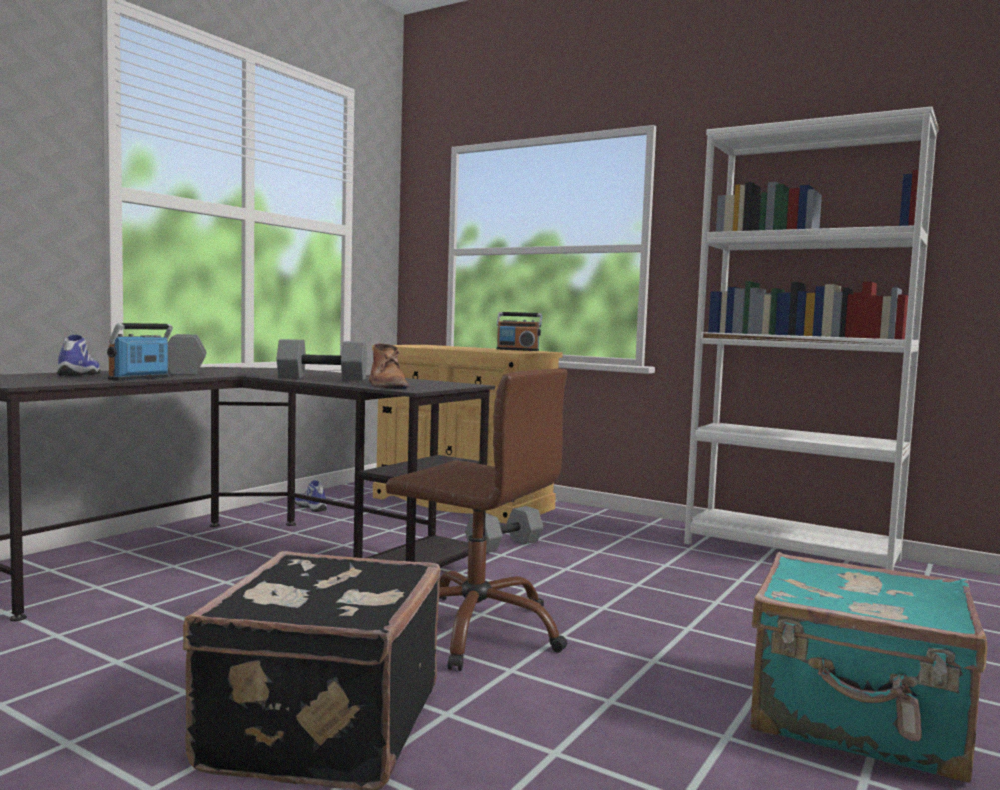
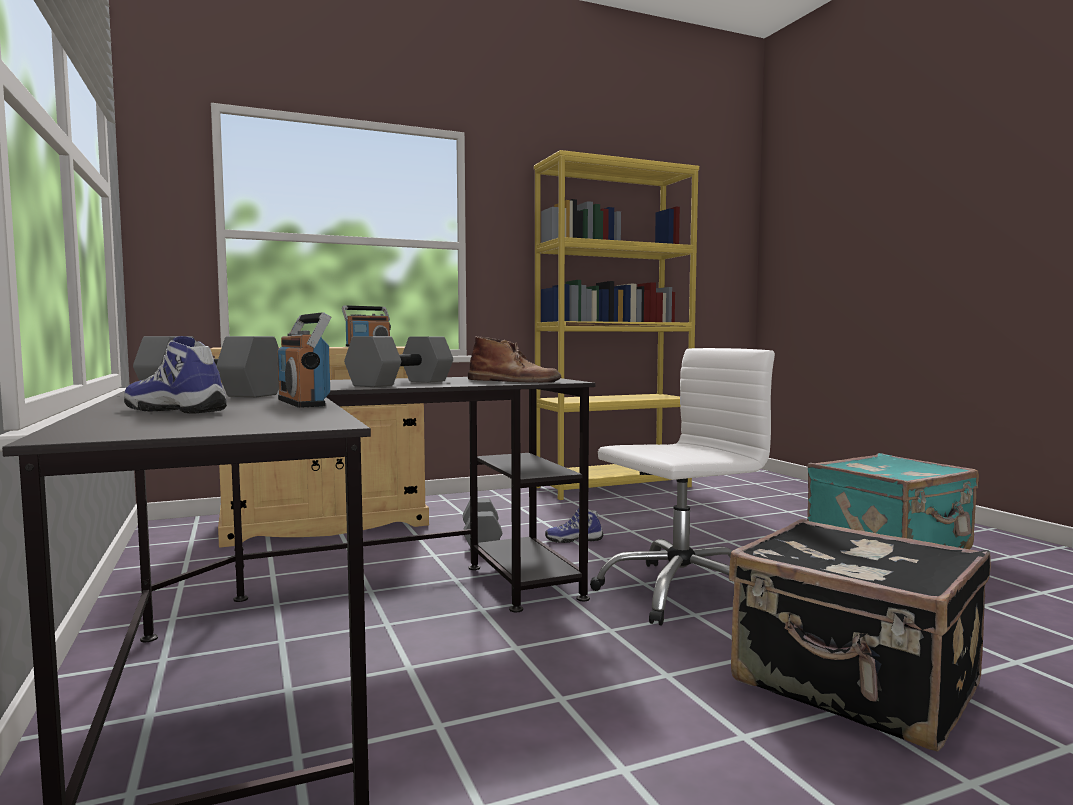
camera: 55 degrees left, 0 degrees up
shoe [295,480,327,512] -> shoe moved to [545,508,603,543]
brown office chair [386,369,568,671] -> white office chair [590,348,775,626]
white bookcase [684,107,938,570] -> yellow bookcase [534,150,699,500]

